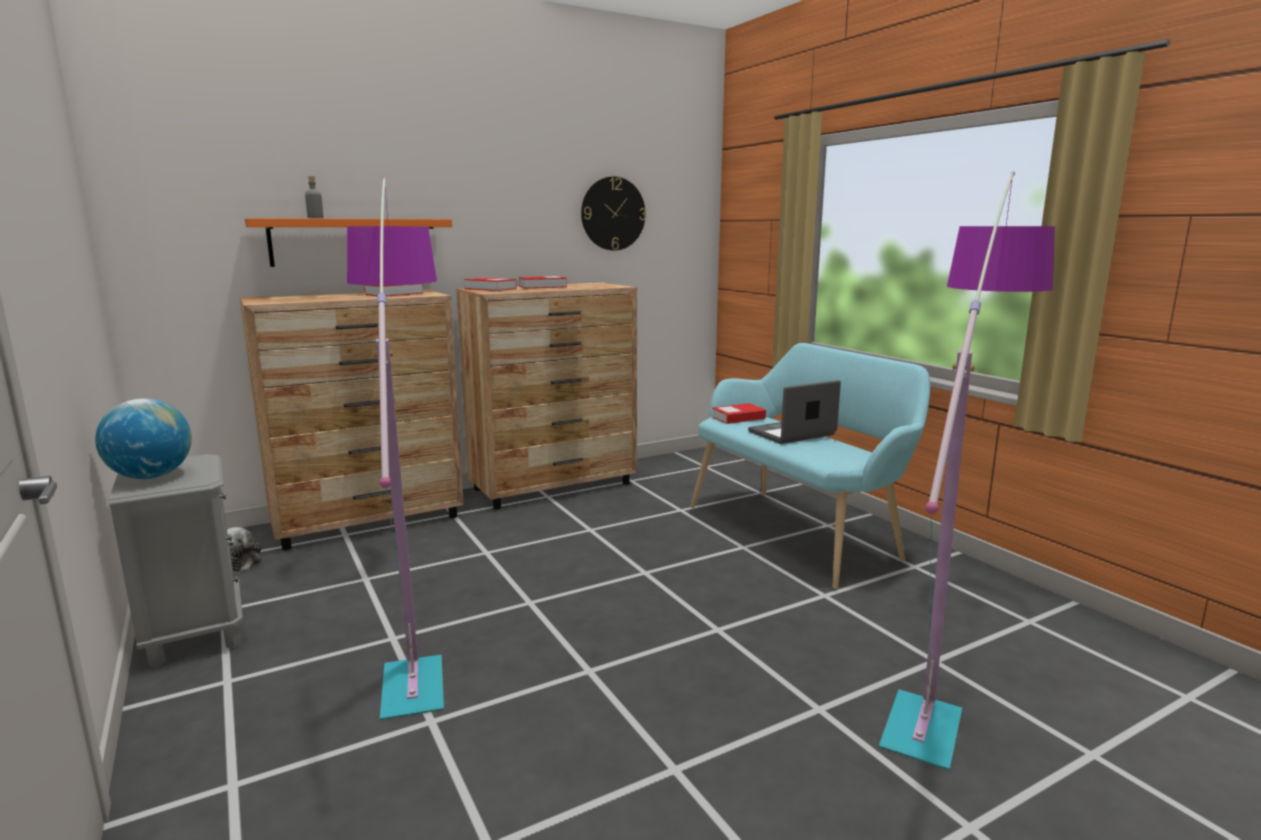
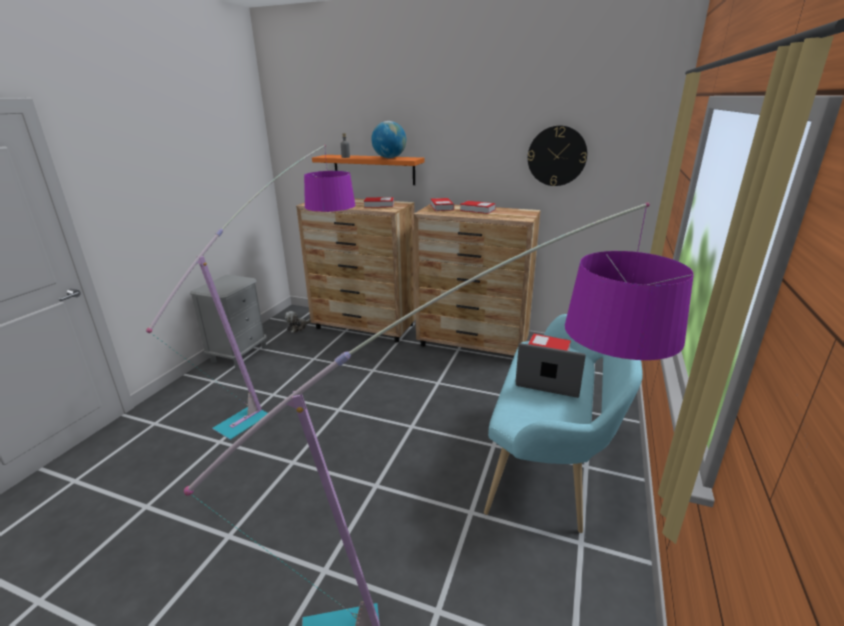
camera: 50 degrees right, 10 degrees up
globe [95,398,192,479] -> globe moved to [371,121,406,158]

